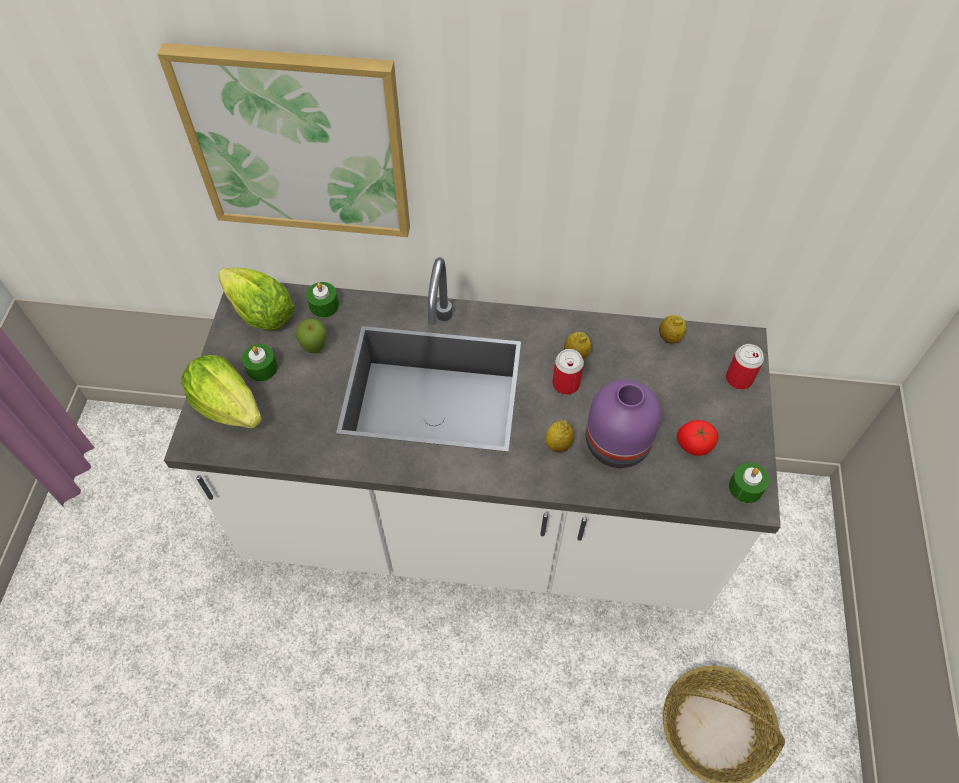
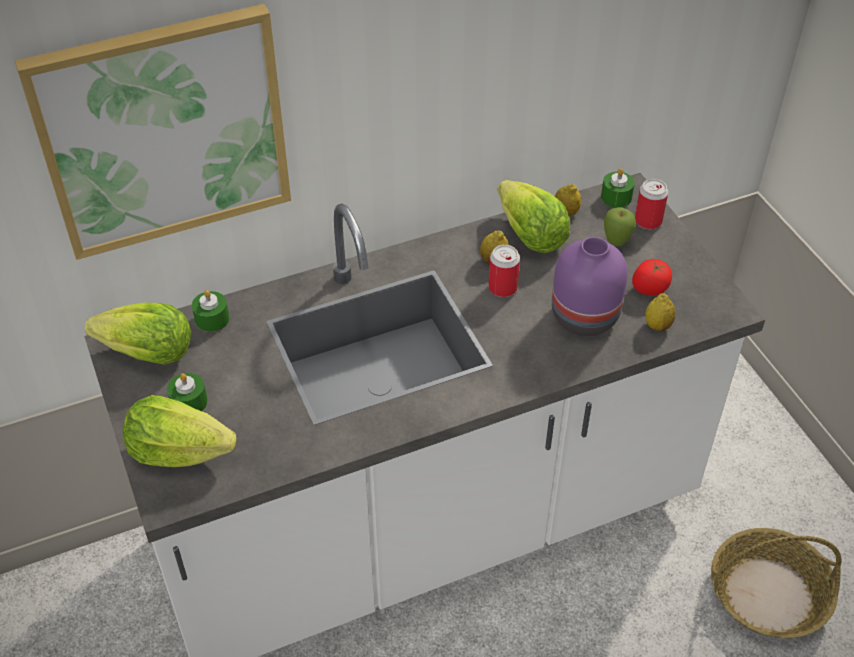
camera: 30 degrees left, 10 degrees down
apple [296,318,327,353] -> apple moved to [604,207,636,246]
lemon [546,420,574,452] -> lemon moved to [645,293,676,331]
green candle [729,463,769,503] -> green candle moved to [601,168,635,208]
none -> lettuce [498,180,570,253]

